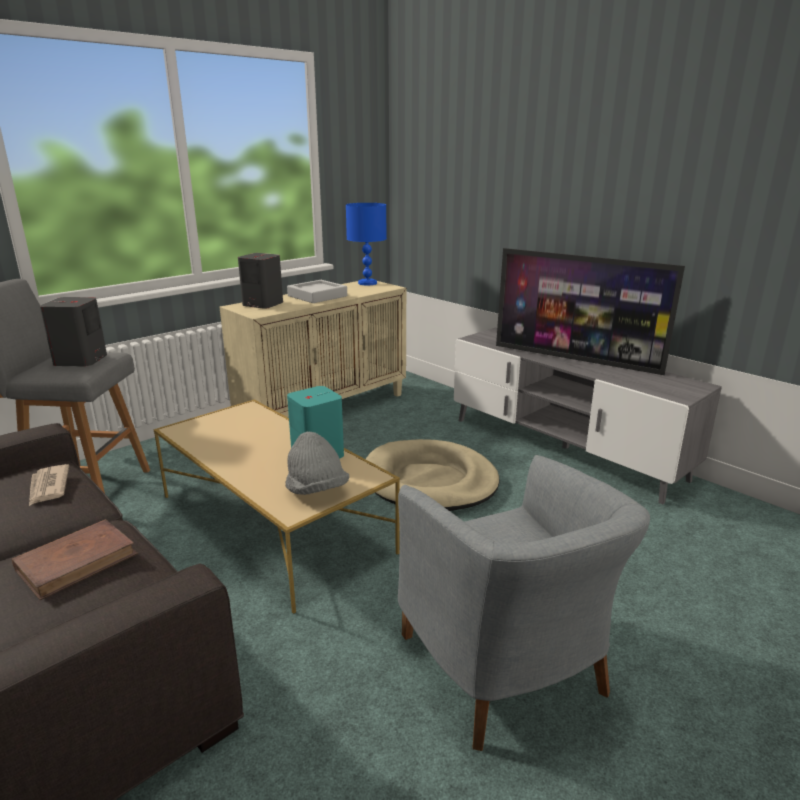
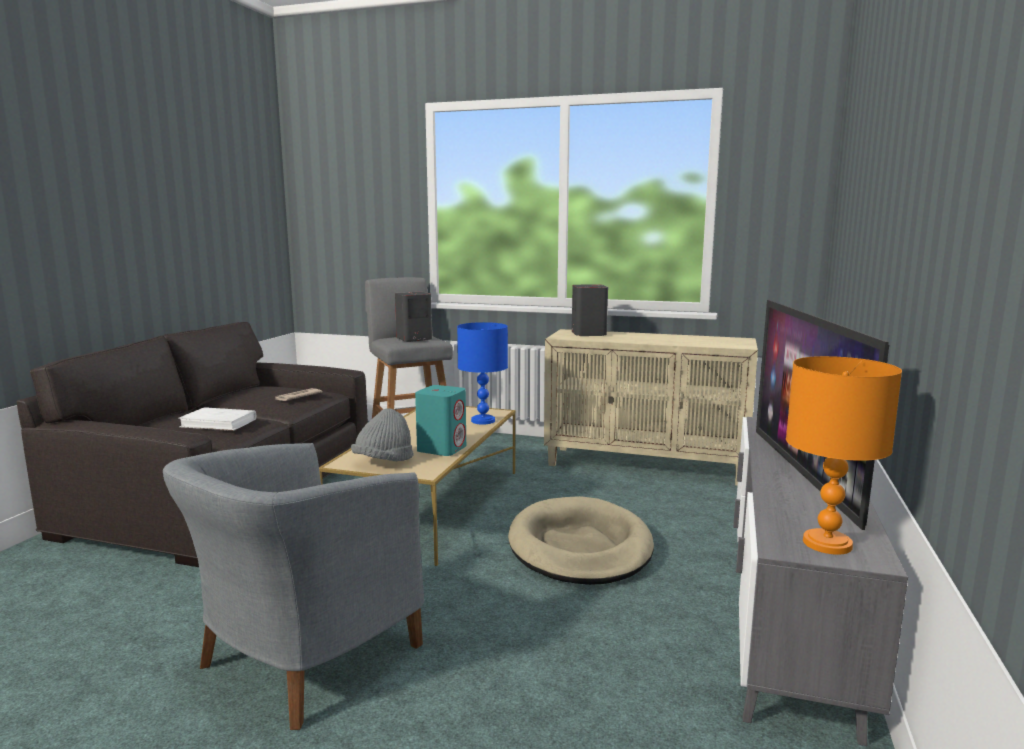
camera: 60 degrees right, 10 degrees down
brown book [12,519,138,600] -> white book [178,407,256,431]
grey tray [287,280,347,303] -> none
blue table lamp [346,203,387,285] -> blue table lamp moved to [457,322,508,425]
none -> orange table lamp [786,356,902,555]

